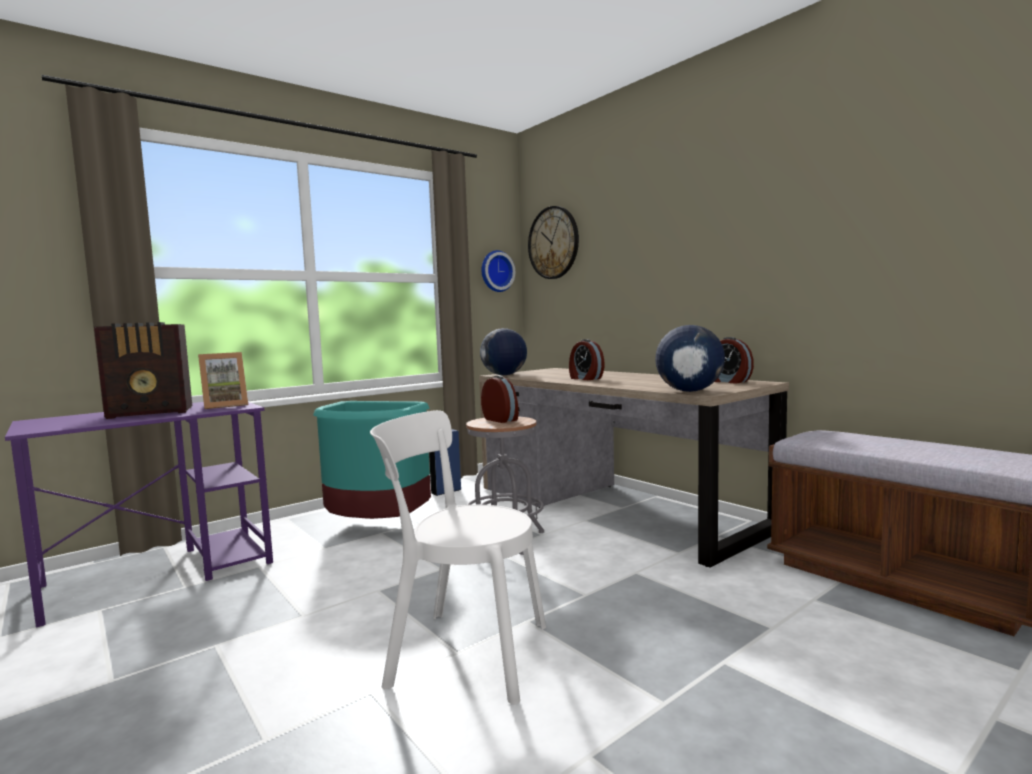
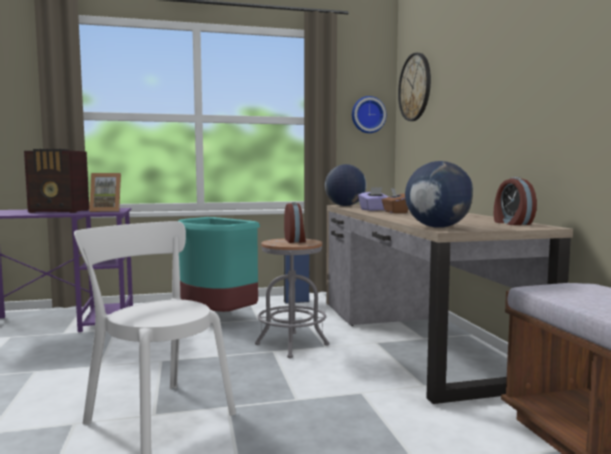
camera: 25 degrees right, 0 degrees up
alarm clock [569,339,605,380] -> brown tissue box [382,188,408,213]
none -> purple tissue box [358,187,389,211]

